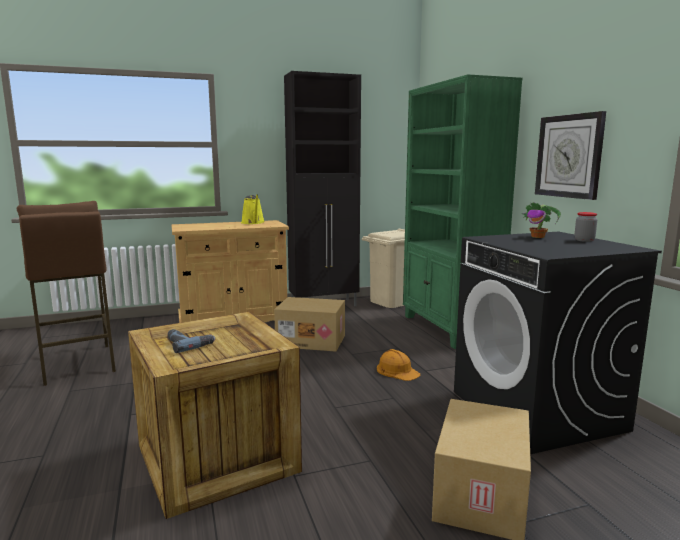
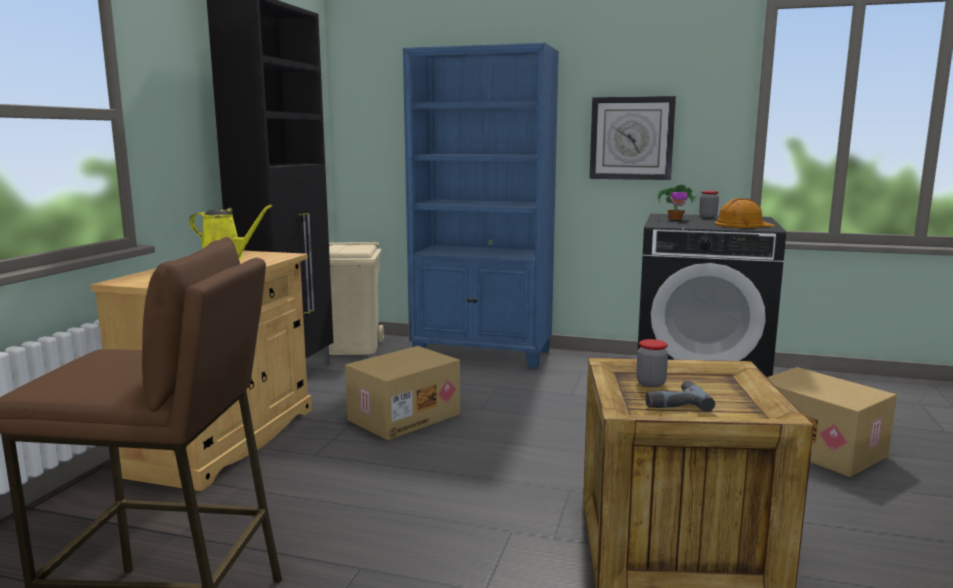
camera: 55 degrees left, 0 degrees up
orange hard hat [377,349,421,381] -> orange hard hat moved to [714,198,776,228]
green bookcase [403,74,523,349] -> blue bookcase [403,43,559,368]
none -> jar [636,339,668,387]

